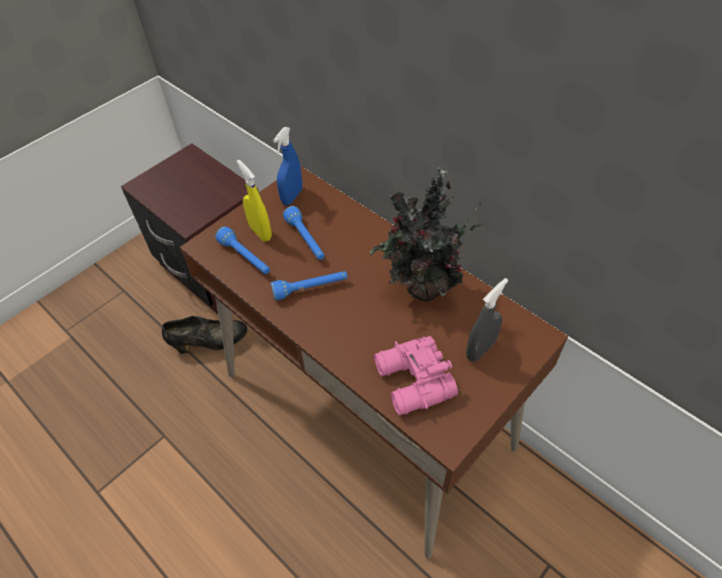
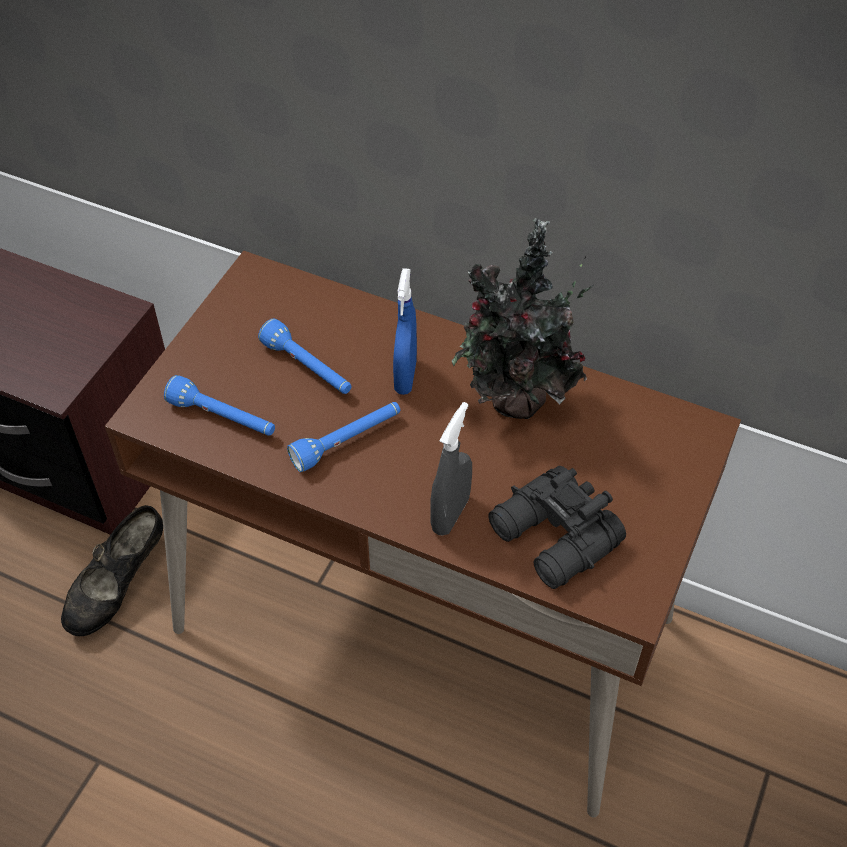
camera: 20 degrees left, 0 degrees up
black shoe [162,316,247,354] -> black shoe turned 150 degrees clockwise [61,505,163,636]
yellow spray bottle [237,160,272,242] -> none
blue spray bottle [273,127,302,205] -> blue spray bottle moved to [393,268,417,395]
pink binoculars [374,336,458,416] -> black binoculars [488,466,626,589]
grey spray bottle [466,278,508,362] -> grey spray bottle moved to [430,402,472,535]

